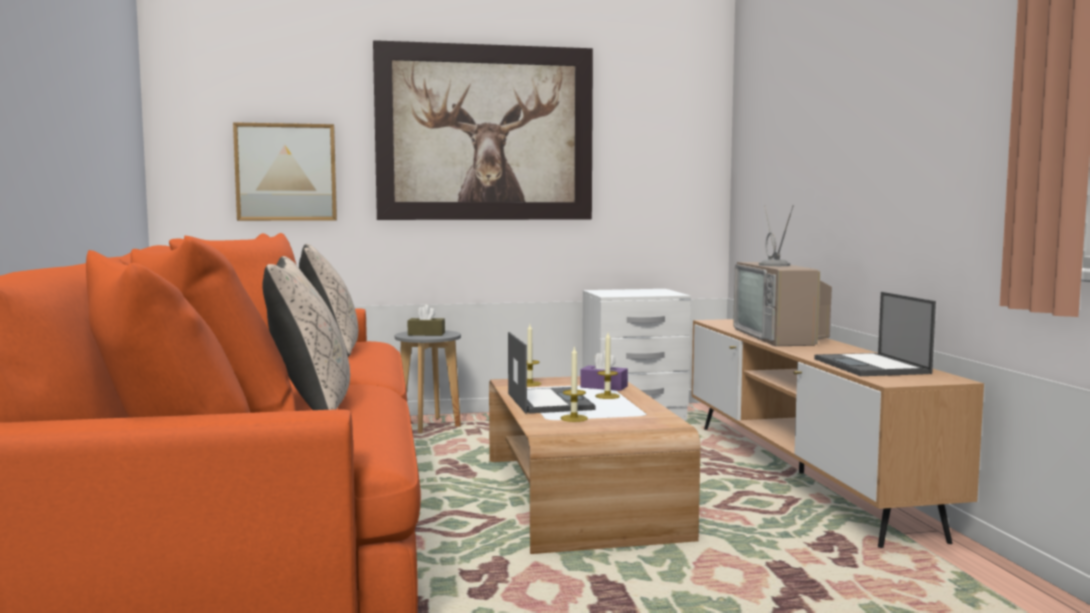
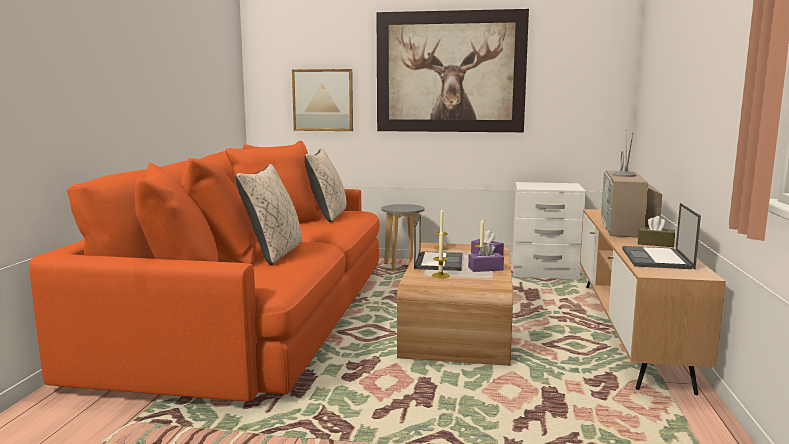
camera: 20 degrees right, 5 degrees up
brown tissue box [407,305,445,336] -> brown tissue box moved to [638,216,675,247]
none -> purple tissue box [468,243,504,272]

